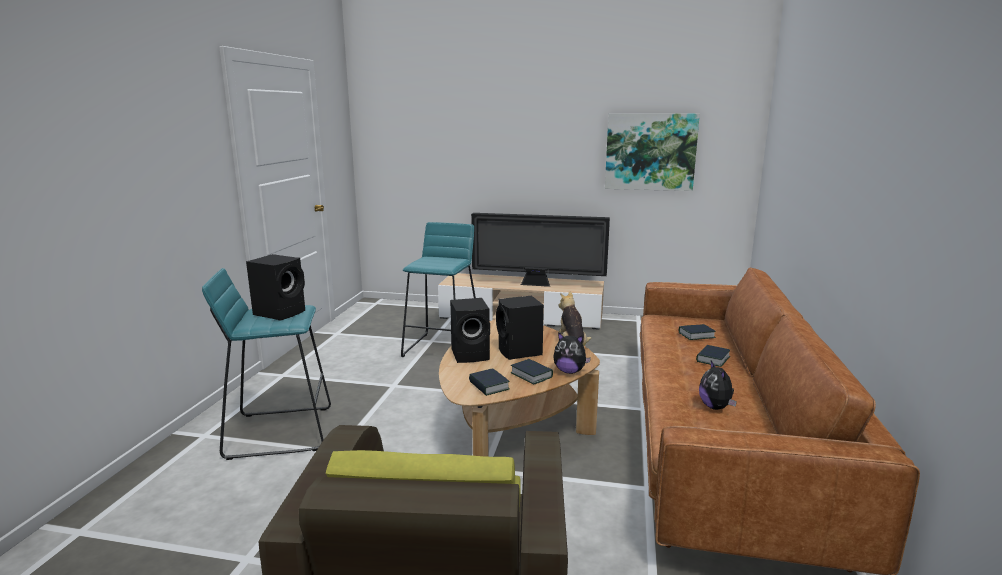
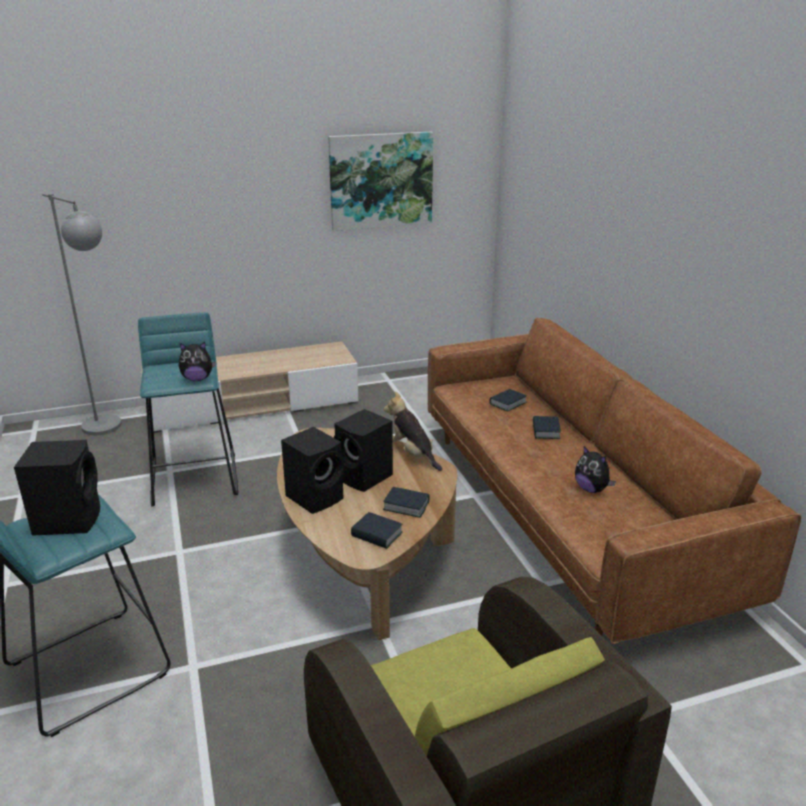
camera: 30 degrees left, 10 degrees up
television [471,213,610,287] -> none
plush toy [553,332,591,374] -> plush toy moved to [179,342,216,381]
none -> grey floor lamp [42,193,122,435]

